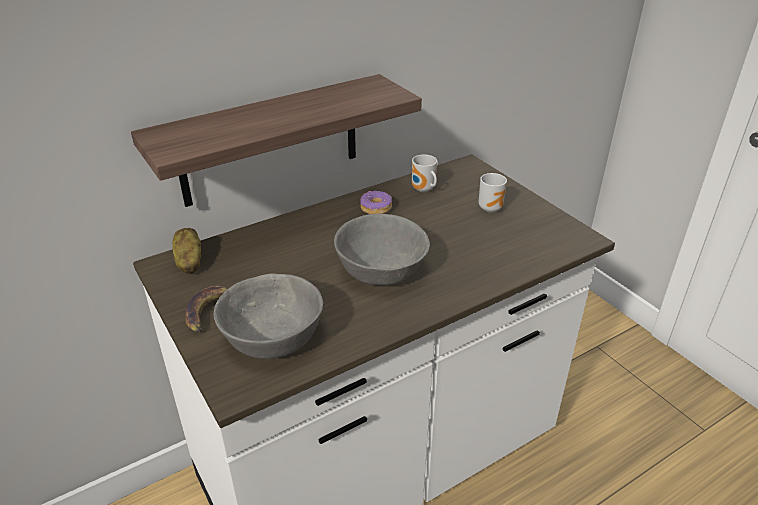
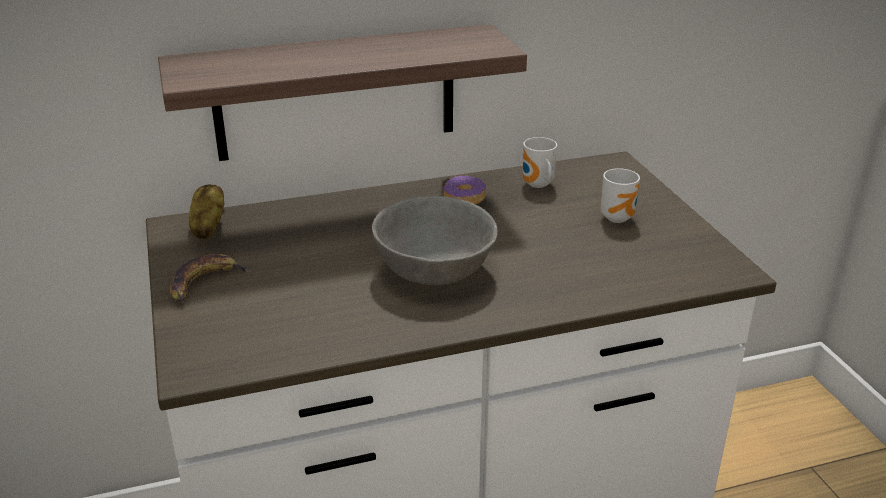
camera: 15 degrees right, 5 degrees down
grey bowl [214,273,323,359] -> none

